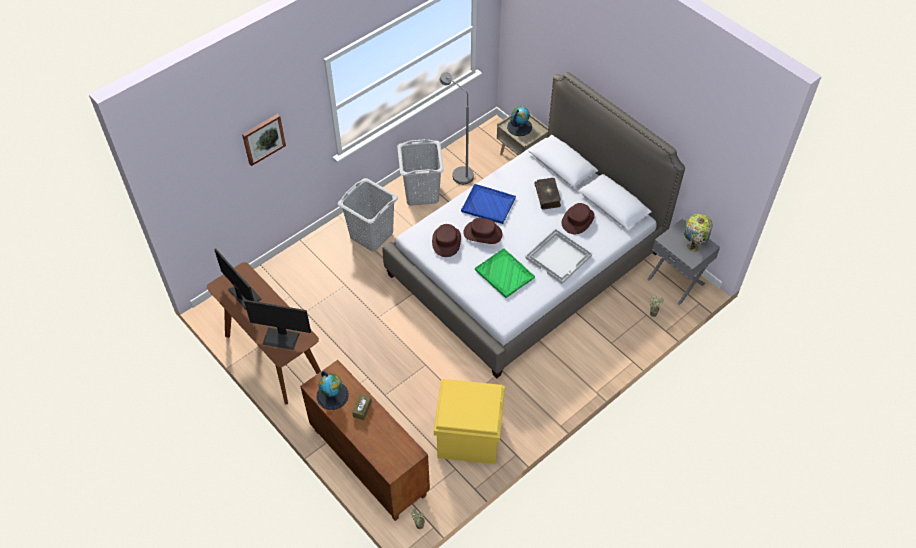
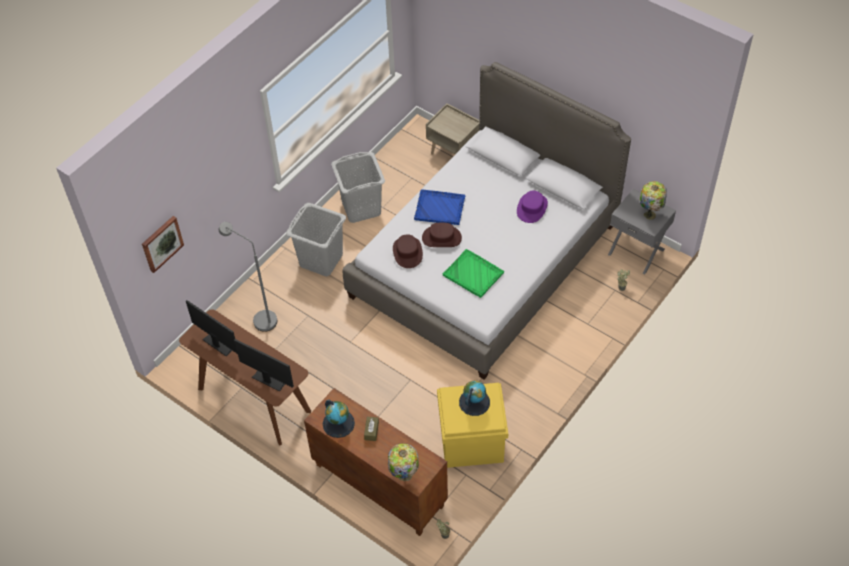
camera: 10 degrees left, 0 degrees up
picture [242,114,286,166] -> picture moved to [142,216,184,273]
monitor [244,300,311,350] -> monitor turned 150 degrees counterclockwise [234,339,294,392]
grey floor lamp [440,72,474,184] -> grey floor lamp moved to [218,222,277,332]
globe [507,106,532,136] -> globe moved to [459,380,490,416]
white tray [525,229,592,284] -> none
book [534,178,561,210] -> none
brown hat [562,203,595,234] -> purple hat [517,191,548,223]
none -> table lamp [388,443,419,481]

